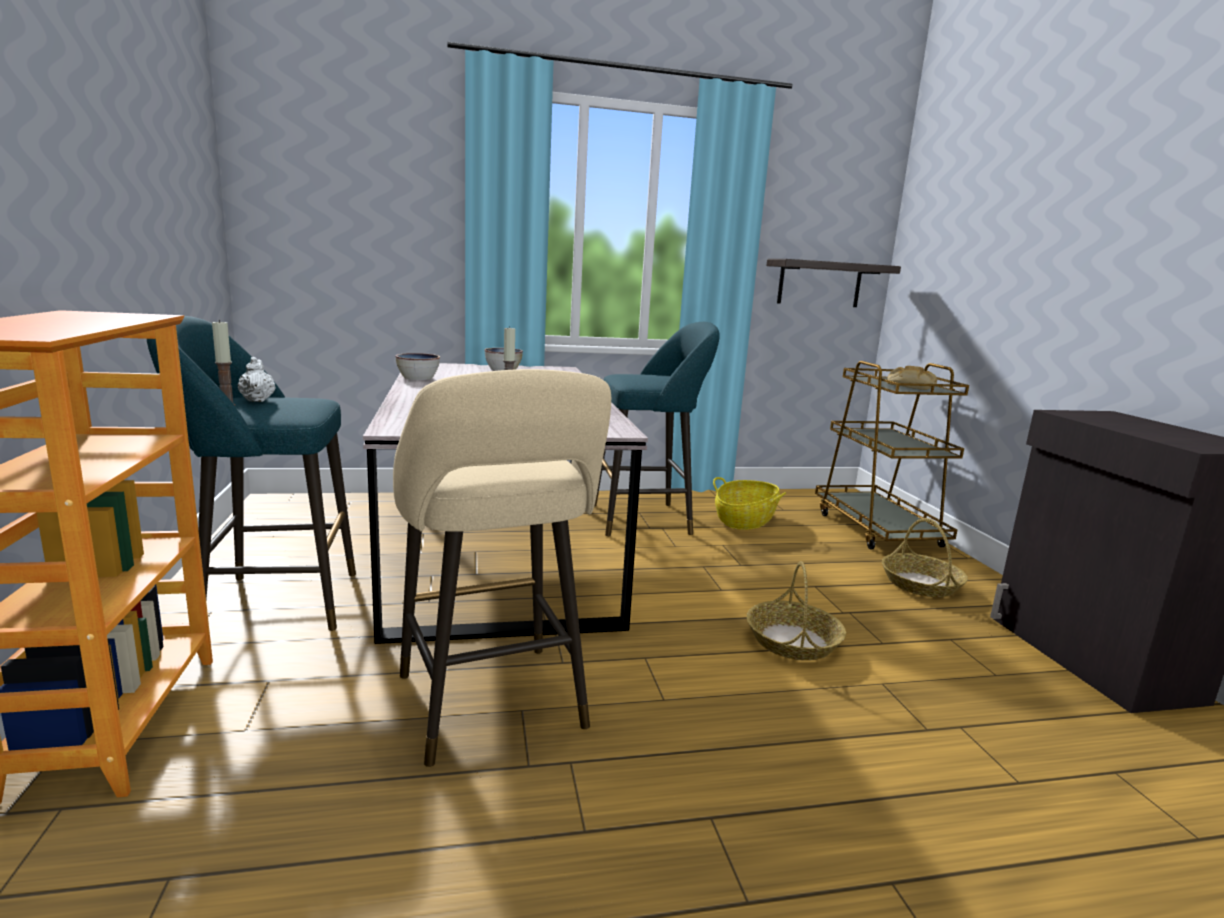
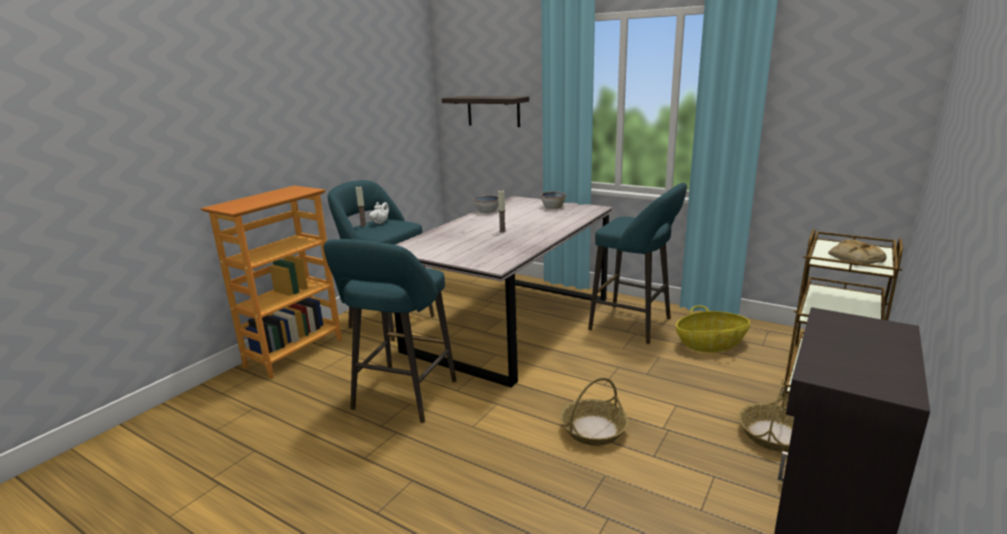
camera: 45 degrees right, 5 degrees up
beige stool [393,369,611,767] -> turquoise stool [324,239,457,423]
shelf [767,259,901,307] -> shelf moved to [442,96,529,127]

